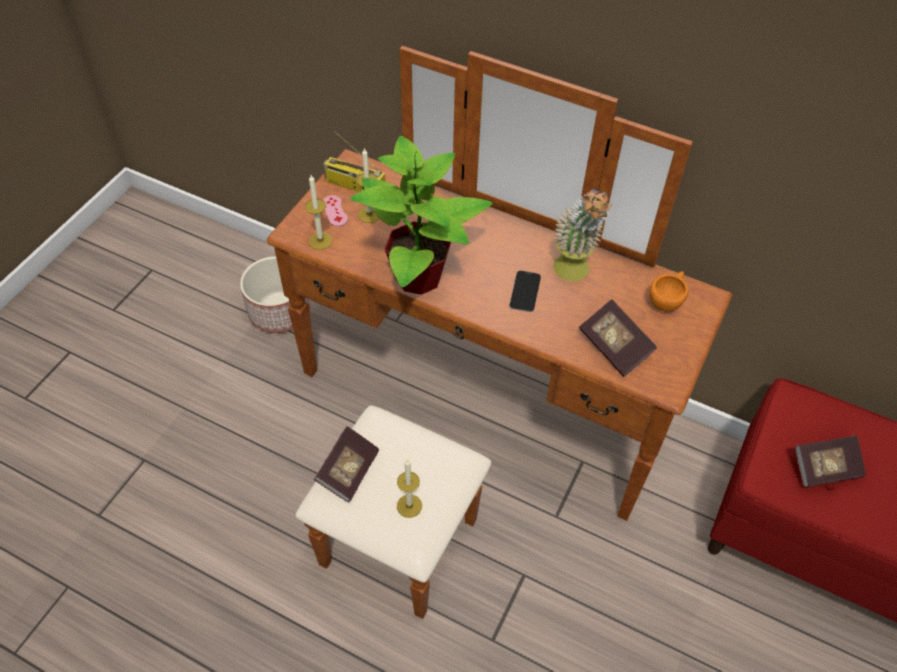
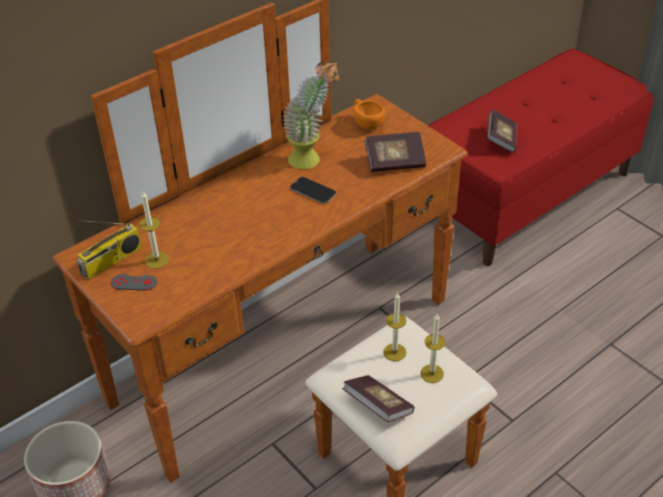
camera: 65 degrees left, 10 degrees down
candle [305,175,333,250] -> candle moved to [383,292,407,361]
pink game controller [323,195,348,226] -> grey game controller [111,274,157,290]
potted plant [350,136,493,295] -> none

